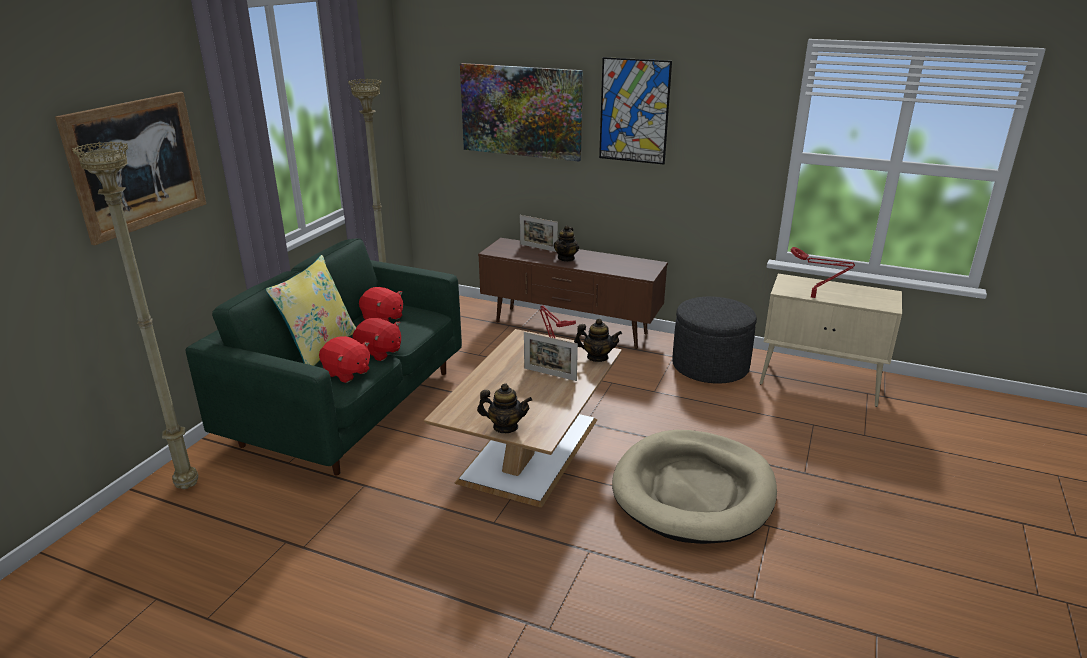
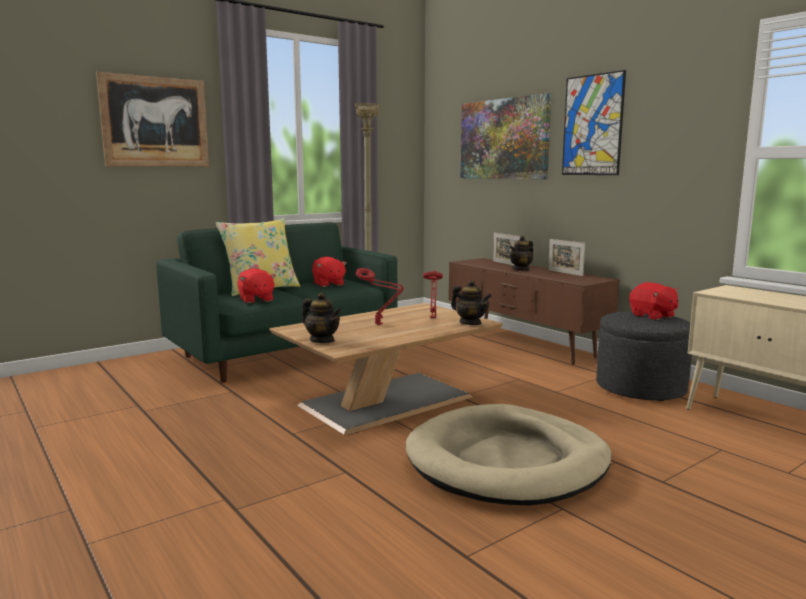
camera: 30 degrees right, 15 degrees down
beige floor lamp [72,141,198,489] -> none
red plush toy [353,318,401,361] -> red plush toy moved to [629,282,679,320]
picture frame [524,332,578,381] -> picture frame moved to [548,239,585,276]
red table lamp [791,247,855,298] -> red table lamp moved to [356,268,404,325]

